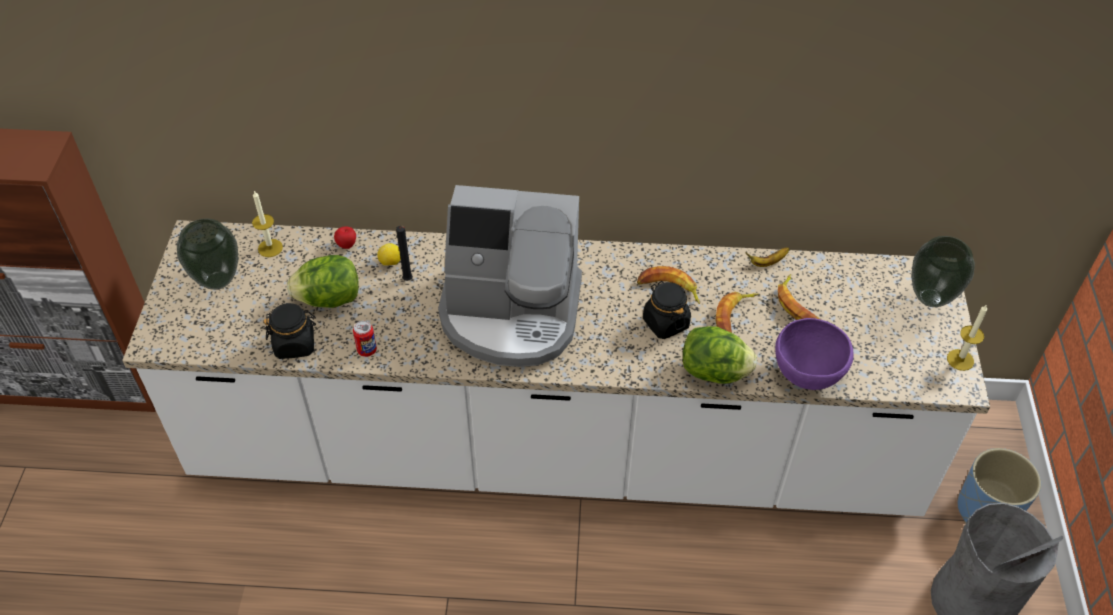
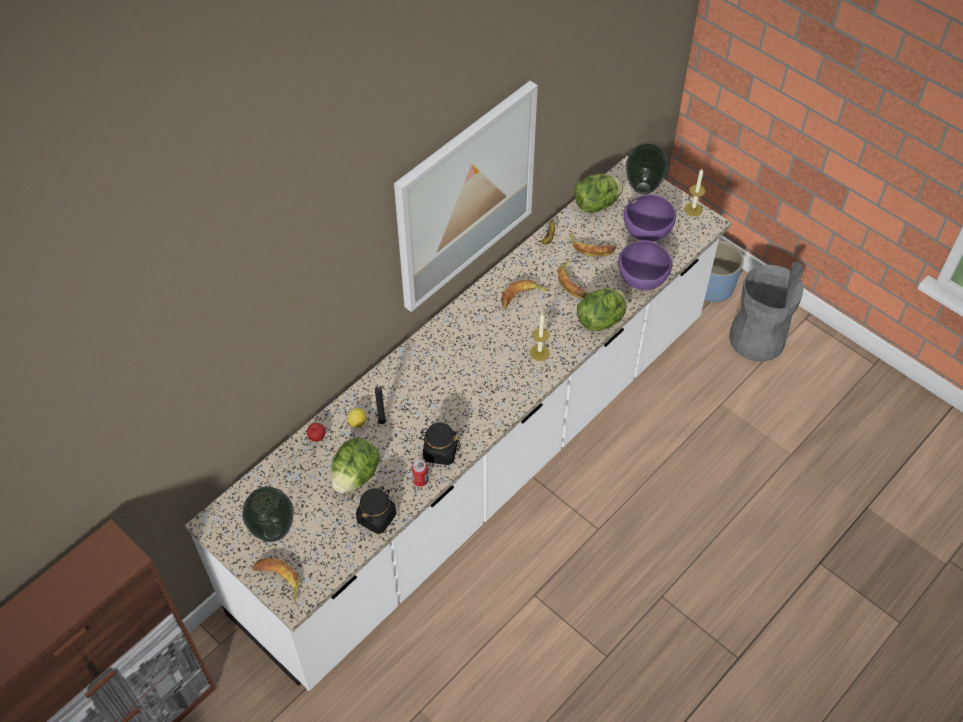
camera: 50 degrees left, 5 degrees up
candle [252,190,283,257] -> candle moved to [530,314,550,361]
coffee machine [438,185,582,367] -> none
black jar [643,281,691,339] -> black jar moved to [419,422,461,465]
none -> banana [252,558,300,603]
none -> picture [394,81,538,312]
none -> lettuce [574,174,623,213]
none -> purple bowl [623,194,676,241]

